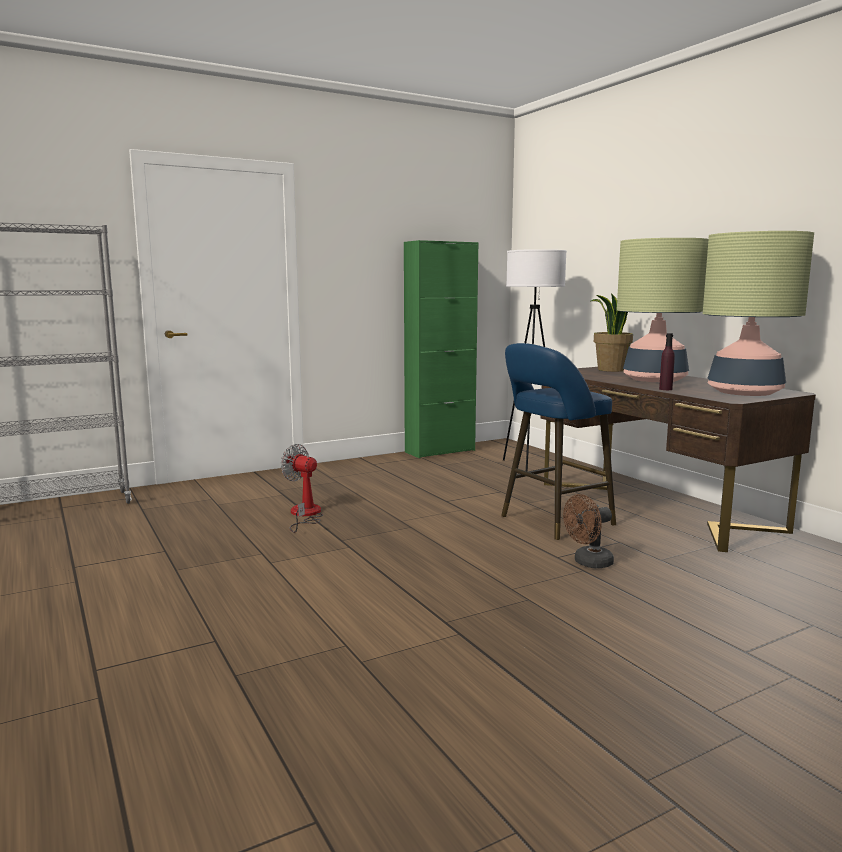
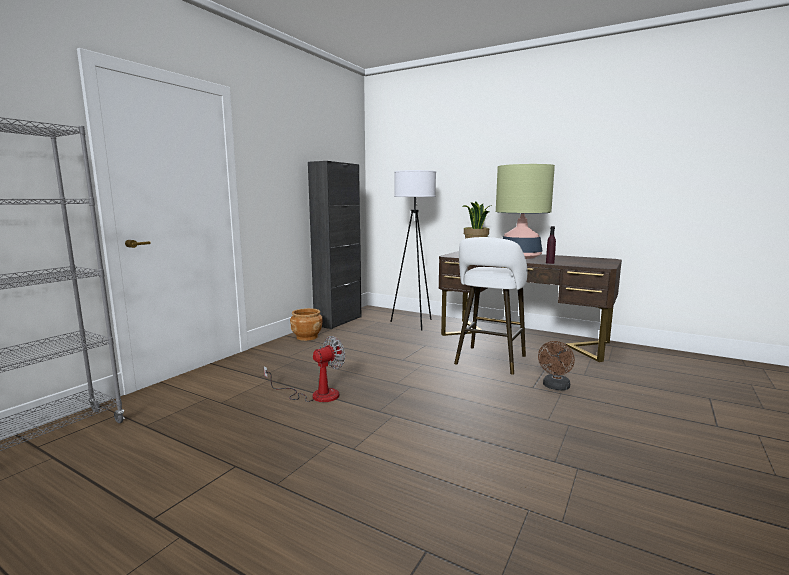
camera: 30 degrees left, 0 degrees up
fan [280,444,323,533] -> fan turned 135 degrees clockwise [264,336,345,402]
green cabinet [404,240,478,458] -> black cabinet [308,161,361,329]
blue stool [501,343,616,540] -> white stool [454,237,527,375]
table lamp [703,231,814,396] -> none
none -> brown planter [290,308,323,341]

